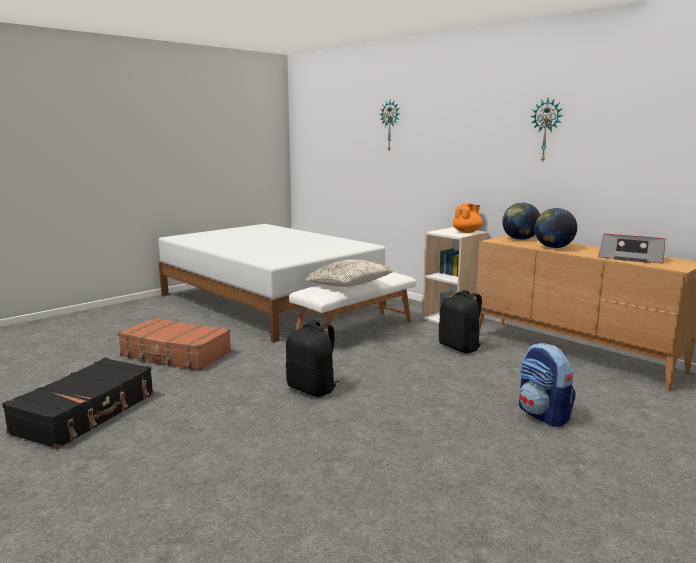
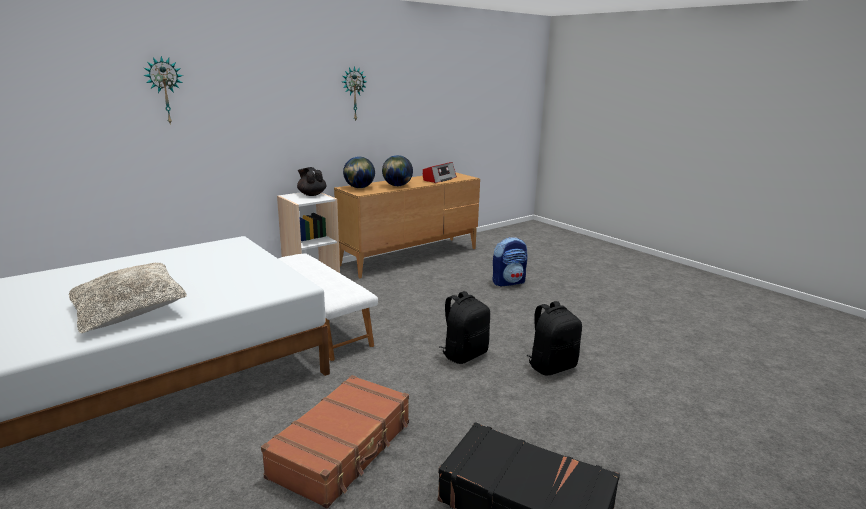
camera: 85 degrees left, 5 degrees up
beige pillow [305,259,394,287] -> beige pillow moved to [69,263,187,333]
black backpack [439,290,483,353] -> black backpack moved to [526,301,582,376]
orange teapot [453,203,483,233] -> black teapot [297,167,326,196]

